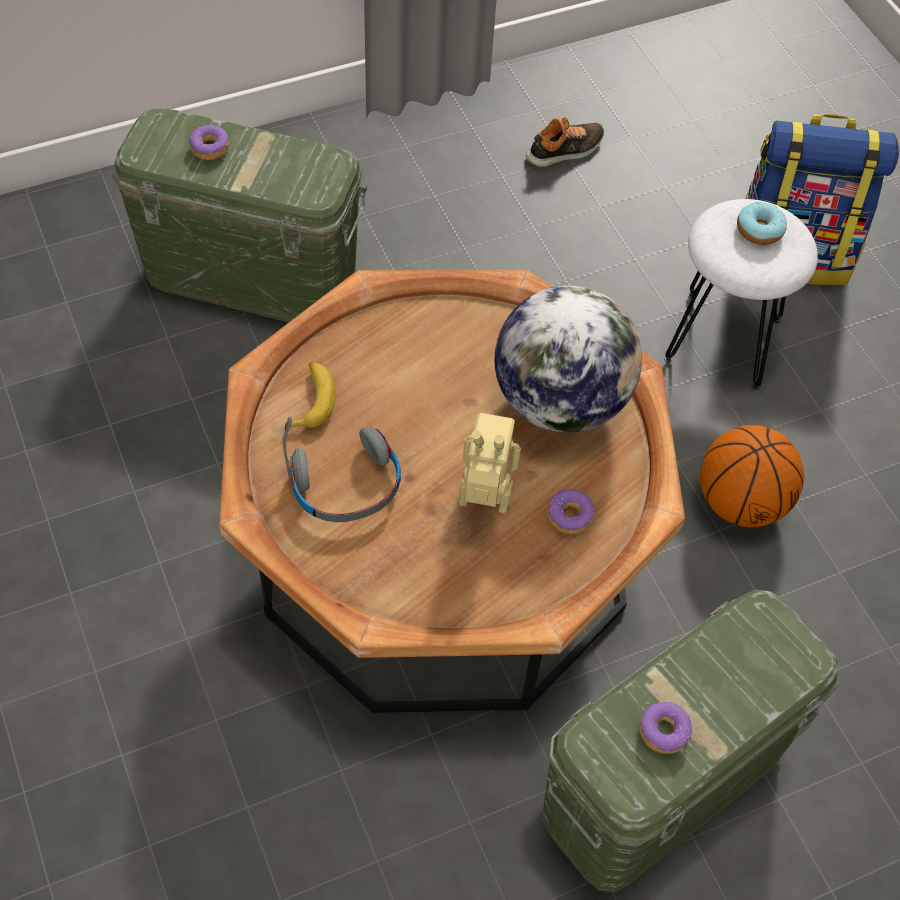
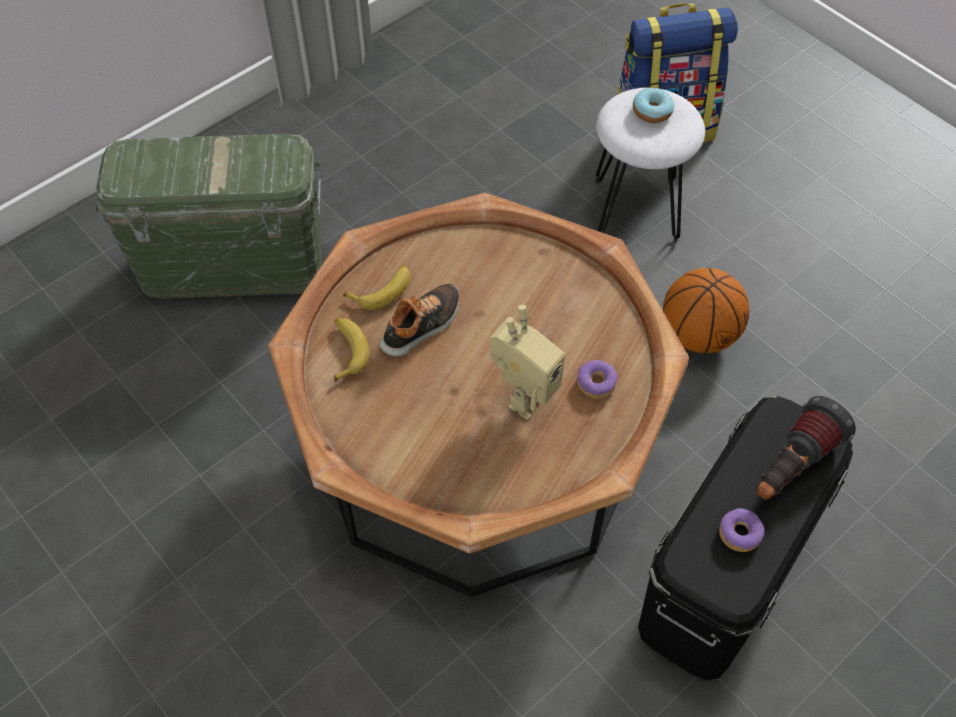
camera: 15 degrees left, 0 degrees up
donut [189,125,229,160] -> none
grey headphones [283,416,401,522] -> none
toy robot [459,413,521,513] -> toy robot turned 135 degrees clockwise [489,305,565,420]
globe [494,285,642,433] -> none
shoe [526,117,604,167] -> shoe moved to [379,283,459,357]
green storage box [542,589,839,893] -> black storage box [638,396,853,680]
none -> banana [343,265,410,310]
none -> flashlight [757,396,856,500]

